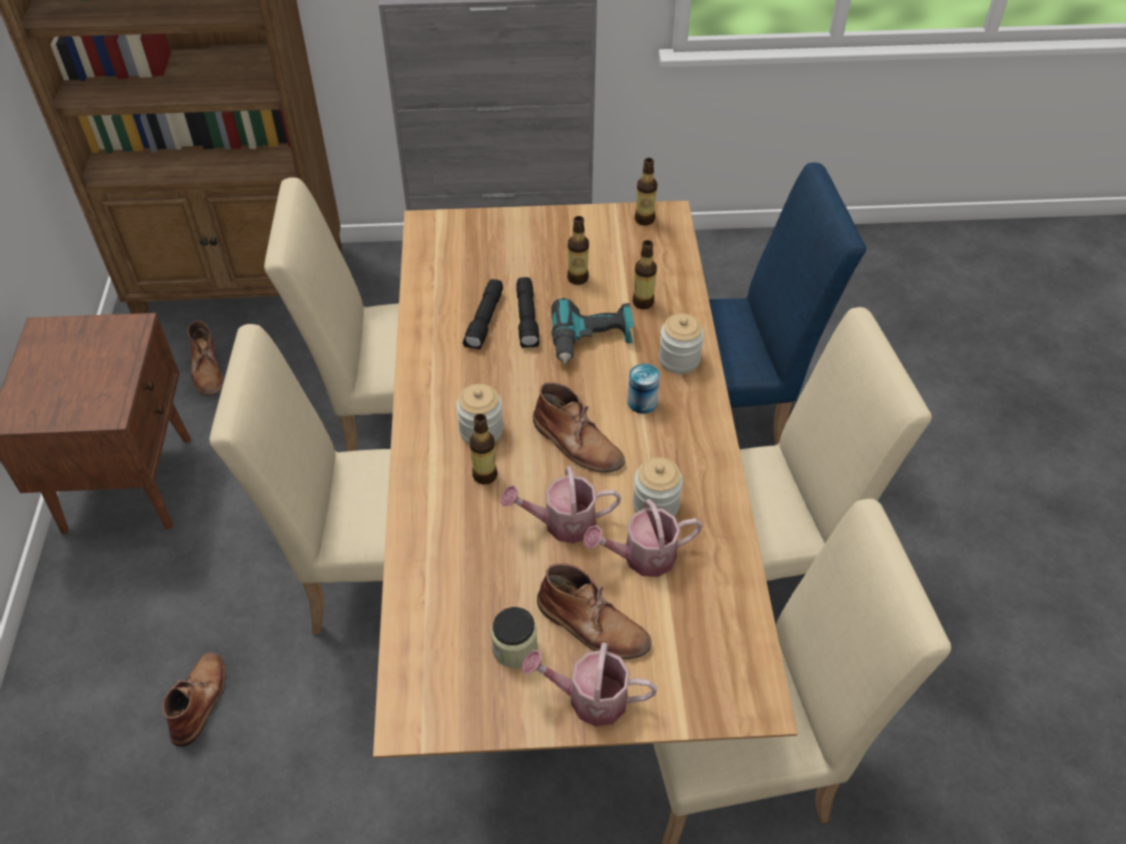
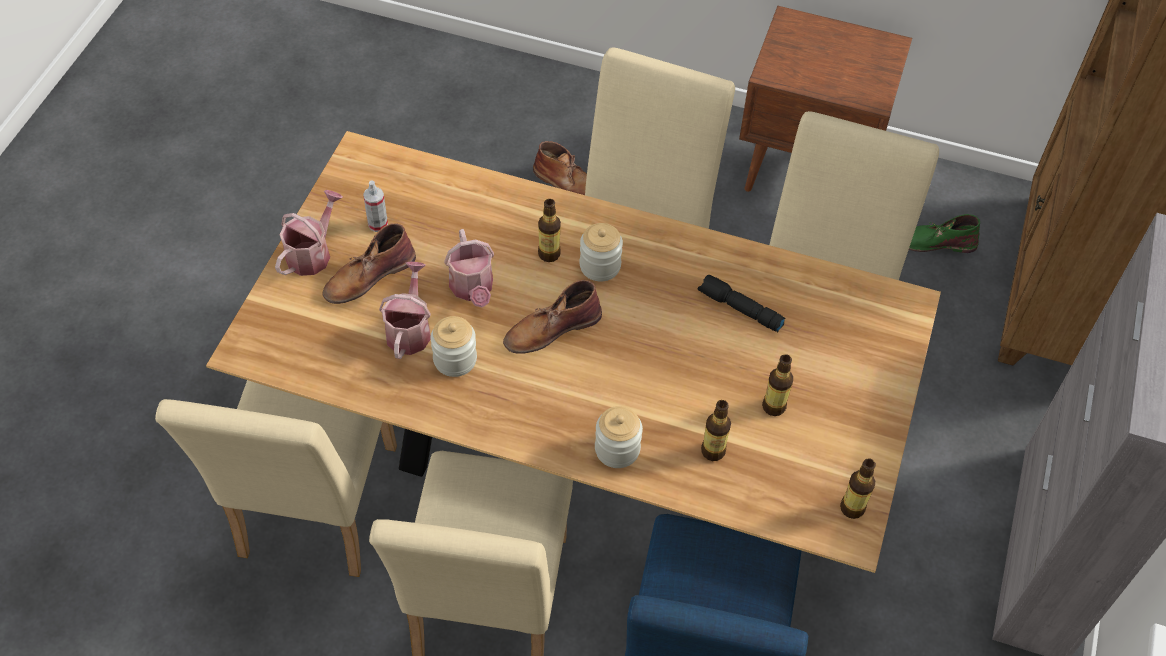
camera: 110 degrees right, 5 degrees up
brown boot [188,320,223,396] -> green boot [909,214,980,253]
jar [491,607,537,668] -> spray bottle [363,180,388,232]
watering can [500,466,621,543] -> watering can turned 150 degrees clockwise [444,229,494,307]
black flashlight [516,277,539,348] -> none
power drill [552,298,634,364] -> none
can [627,364,660,414] -> none

